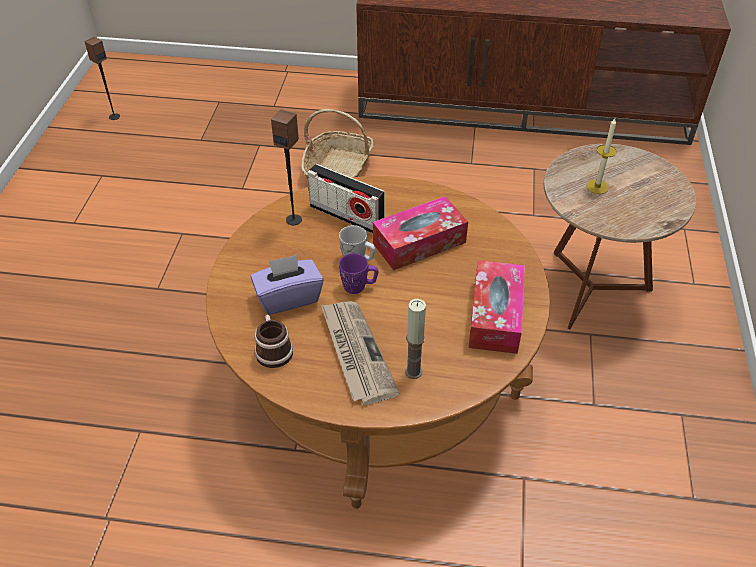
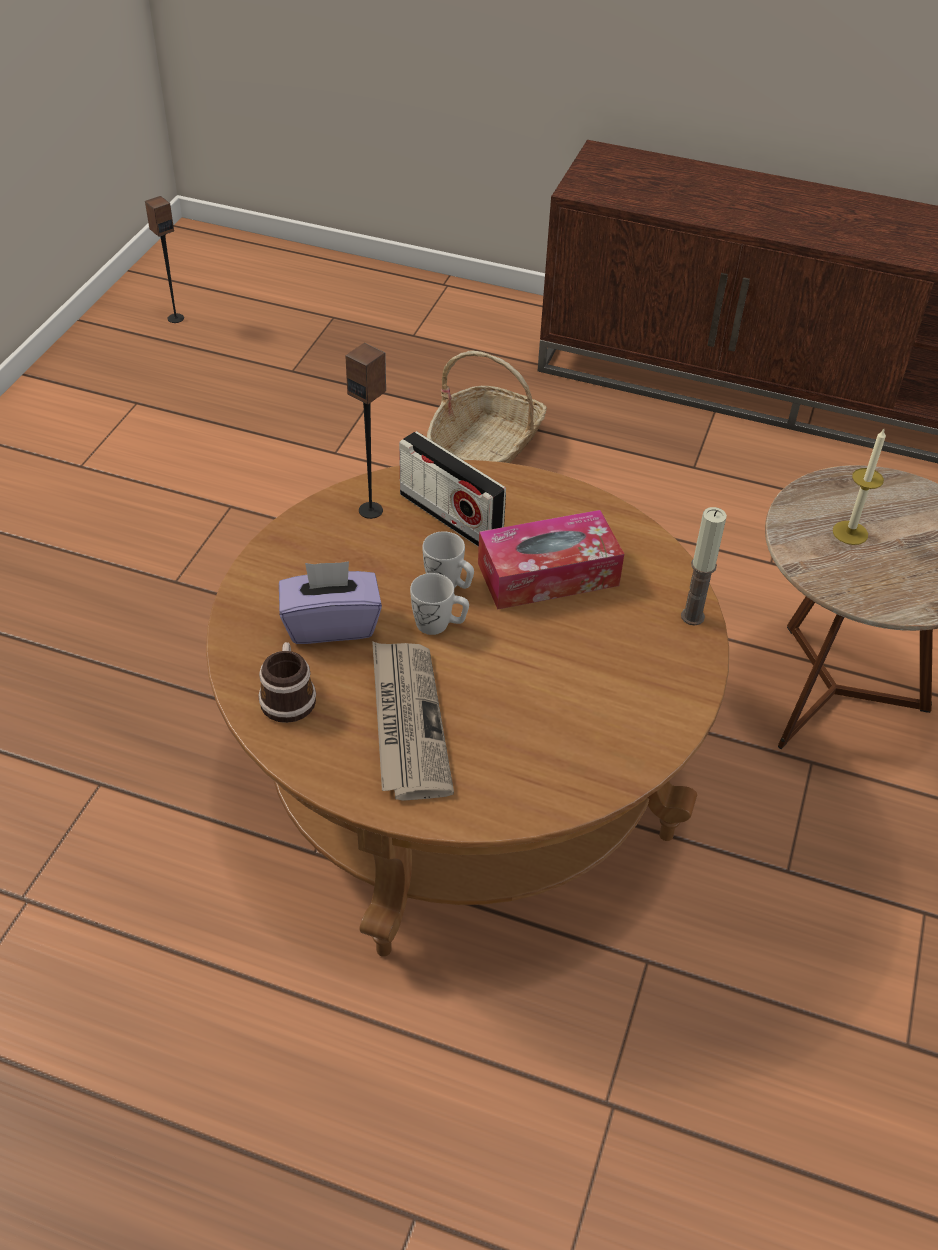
camera: 10 degrees right, 0 degrees up
purple mug [339,253,378,294] -> white mug [410,573,469,635]
candle [405,299,426,379] -> candle moved to [681,507,727,625]
tissue box [468,260,525,354] -> none

